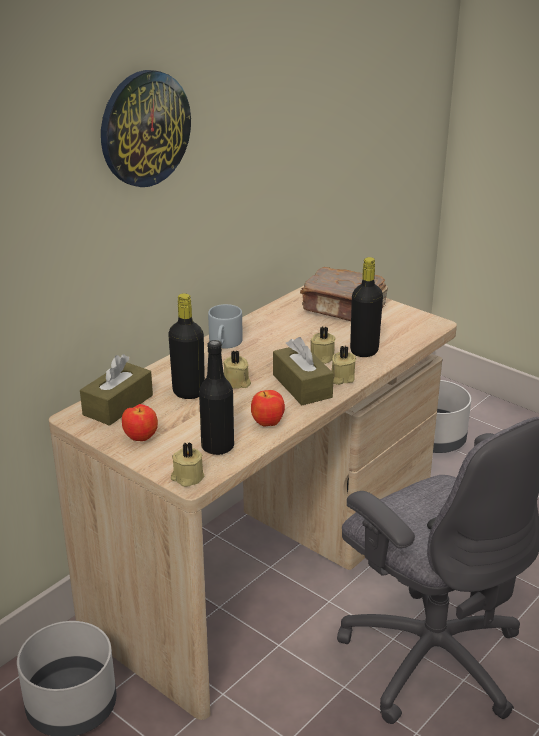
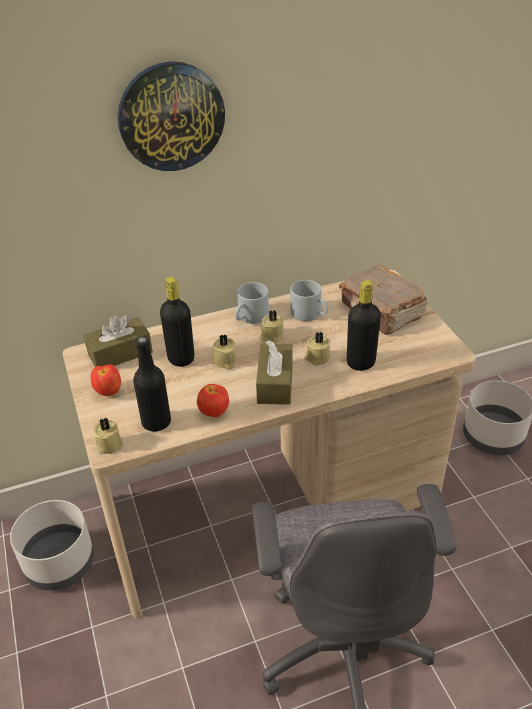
camera: 30 degrees right, 10 degrees up
beige candle [332,346,357,385] -> beige candle moved to [260,310,284,343]
none -> grey mug [290,280,328,321]

